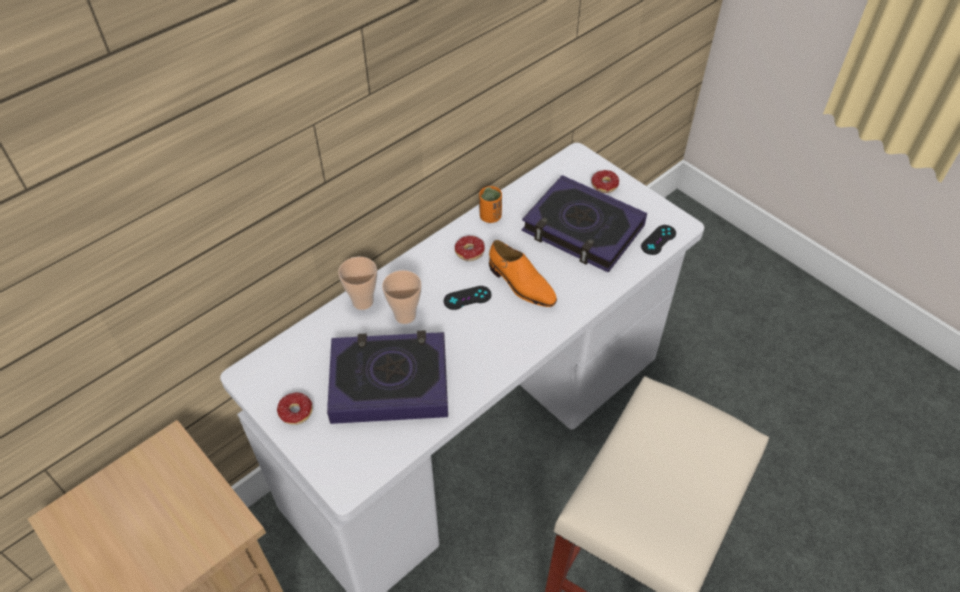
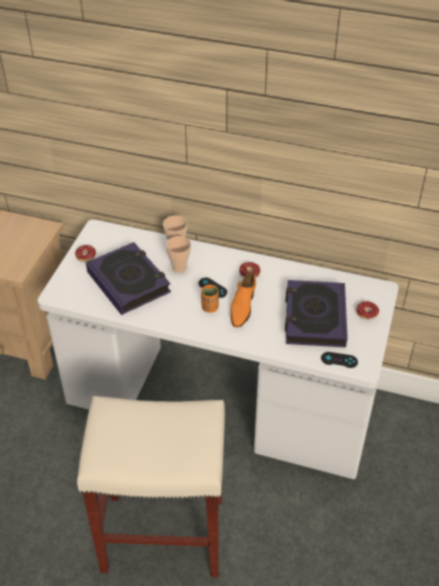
camera: 60 degrees right, 5 degrees down
orange cup [479,186,502,223] -> orange cup moved to [201,285,219,313]

